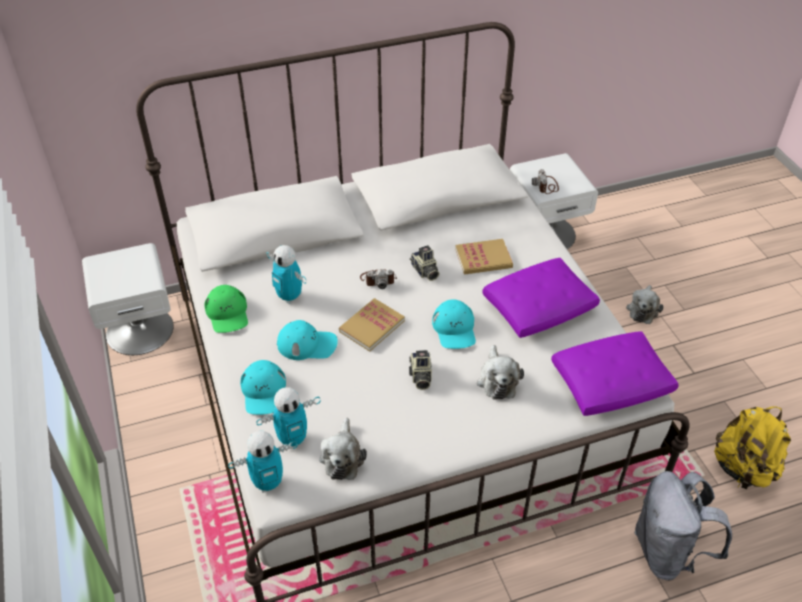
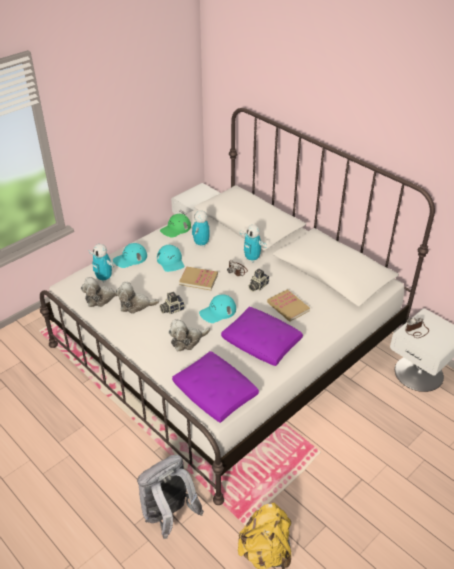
camera: 65 degrees right, 5 degrees down
toy robot [228,431,297,493] -> toy robot moved to [240,225,267,263]
plush toy [626,285,664,324] -> plush toy moved to [116,282,160,314]

